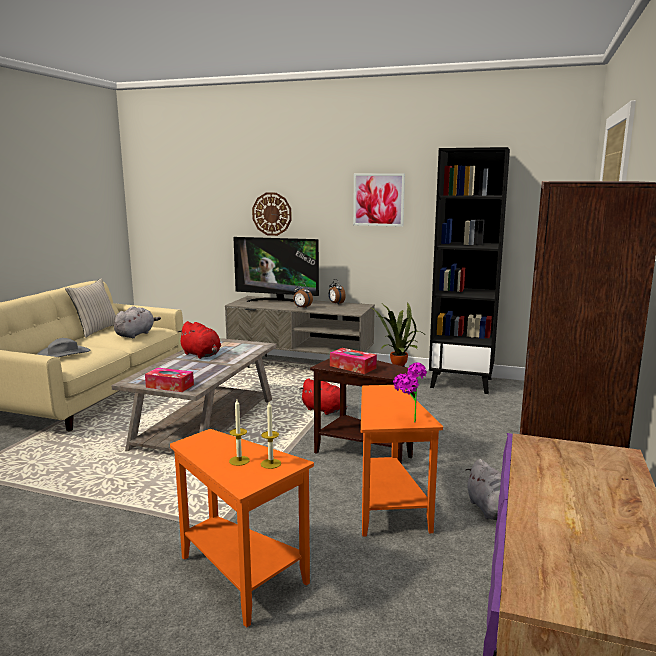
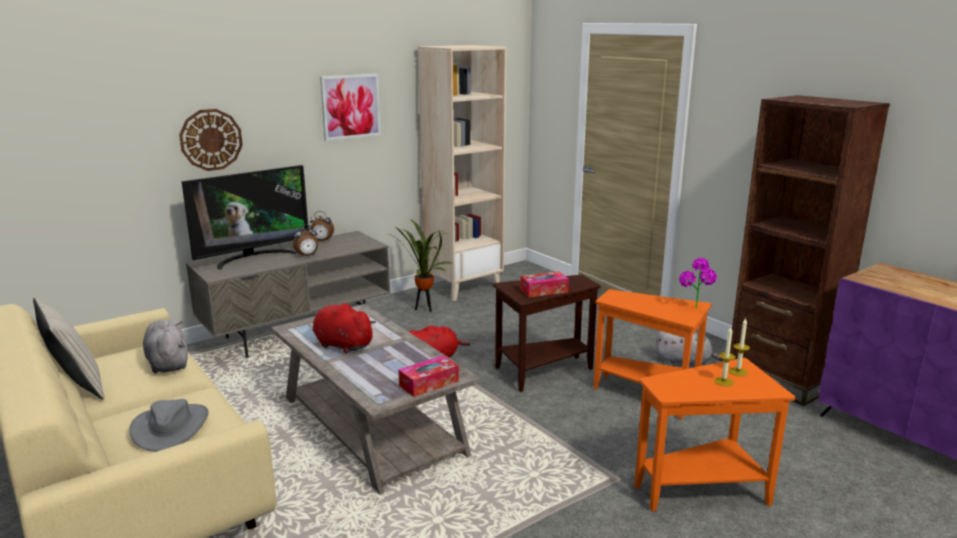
camera: 55 degrees left, 5 degrees up
red plush toy [177,321,221,359] -> red plush toy turned 135 degrees counterclockwise [313,303,376,354]
black bookcase [429,147,510,394] -> beige bookcase [418,45,507,301]

